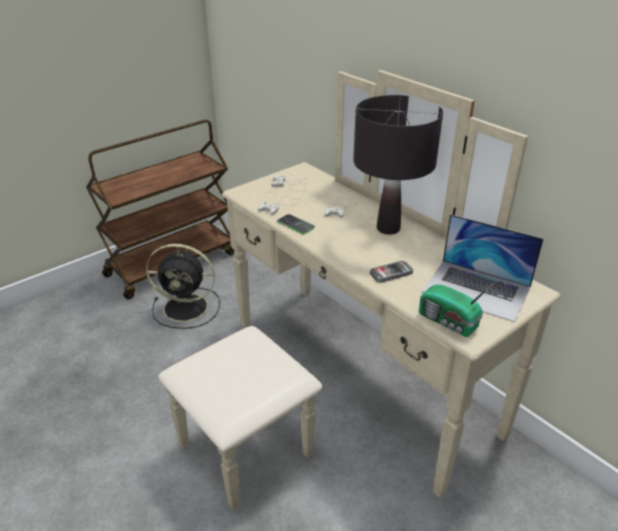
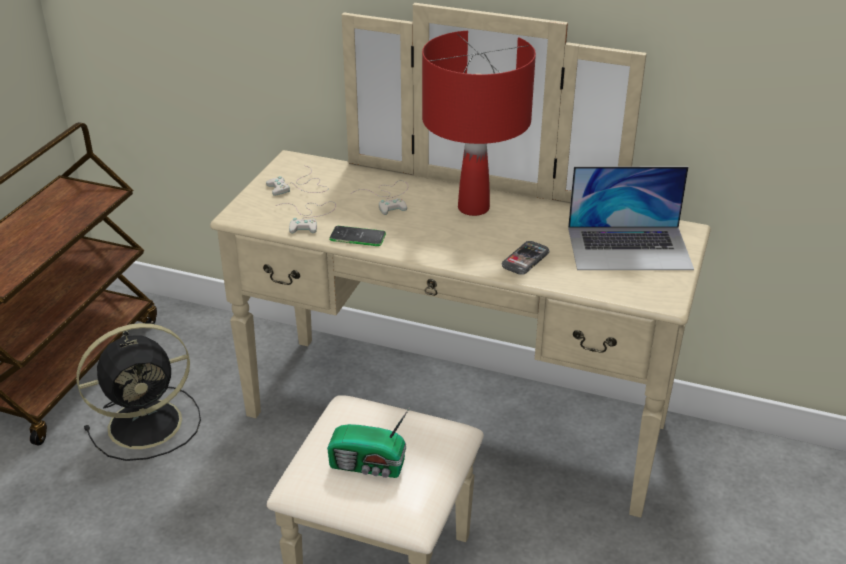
camera: 30 degrees left, 0 degrees up
black table lamp [353,95,443,234] -> red table lamp [422,31,536,216]
radio [419,283,494,337] -> radio moved to [327,406,411,478]

